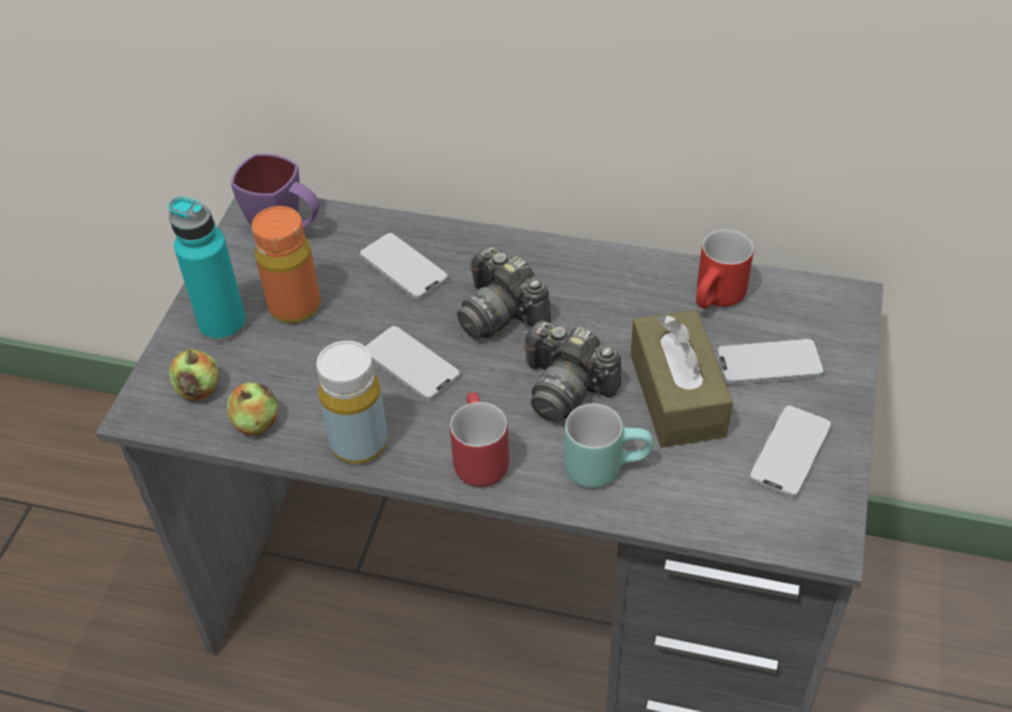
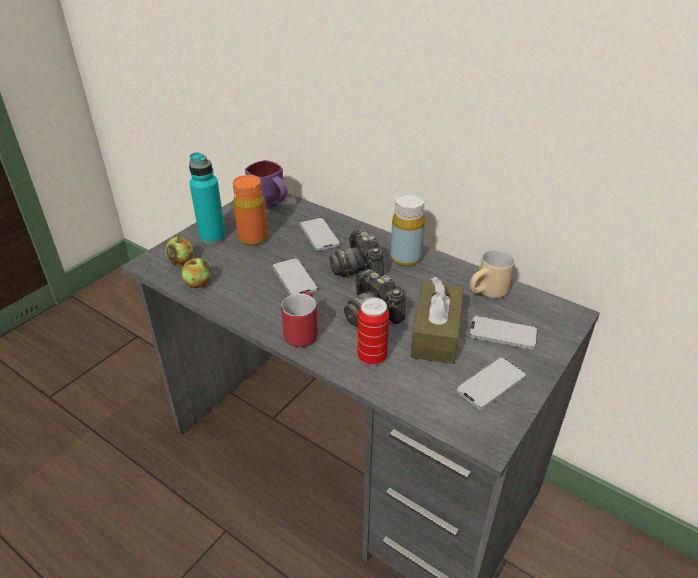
camera: 20 degrees right, 10 degrees down
yellow bottle [316,341,388,464] -> yellow bottle moved to [391,193,425,266]
turquoise mug [564,404,653,489] -> can [358,297,389,365]
red mug [696,230,754,309] -> beige mug [470,250,515,298]

